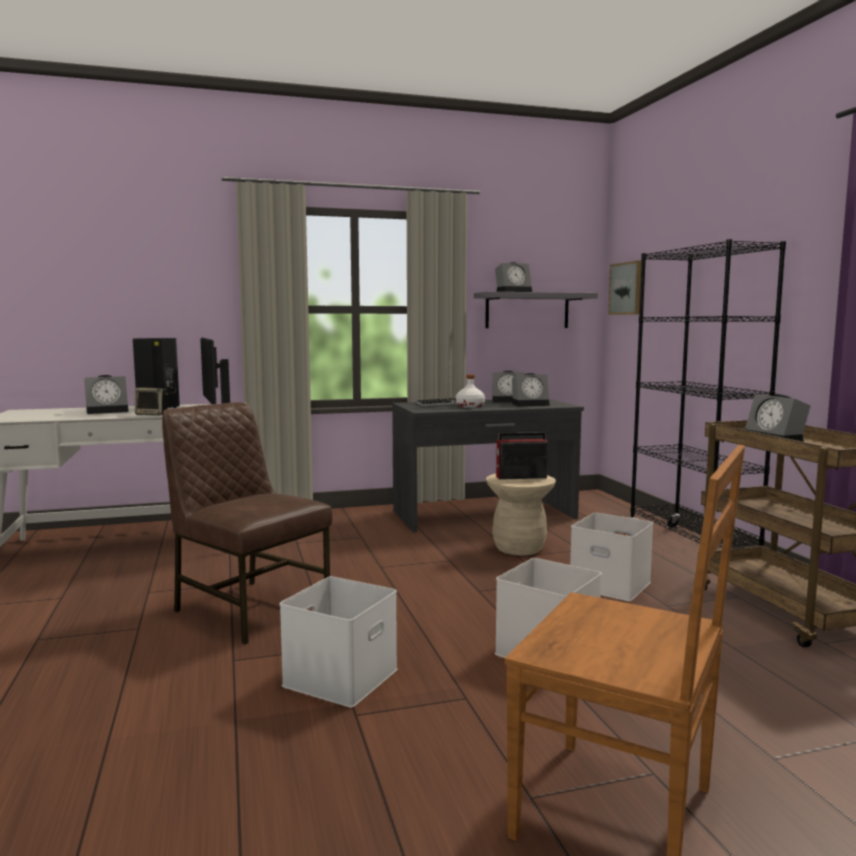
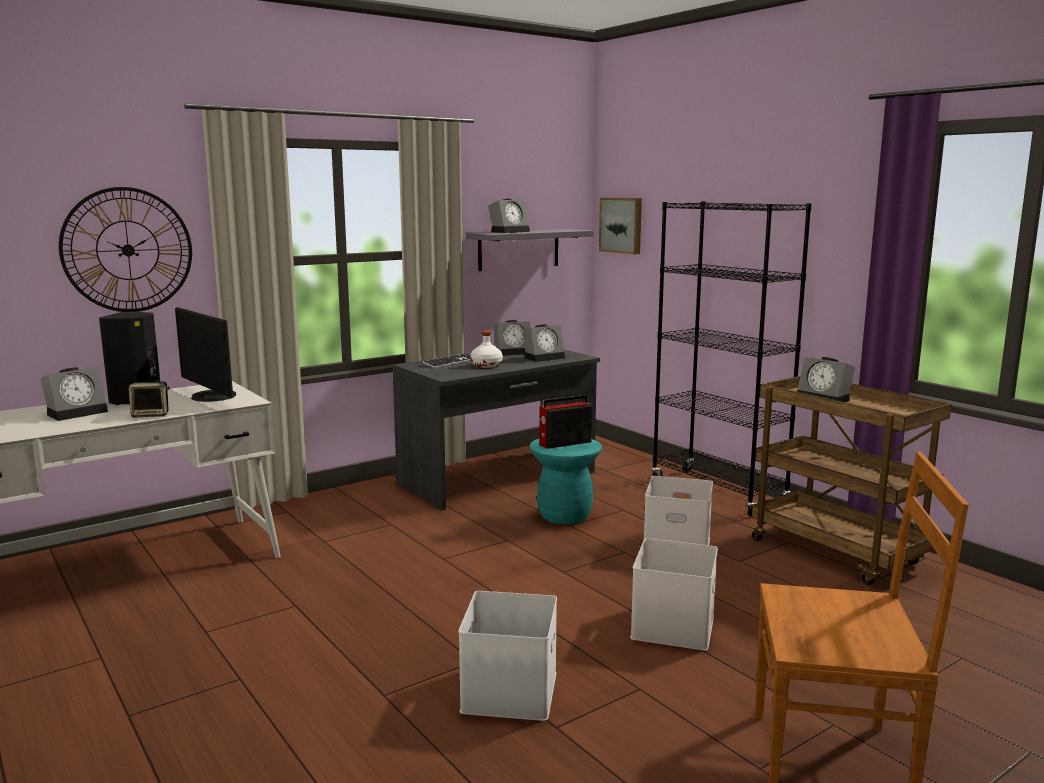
camera: 20 degrees left, 5 degrees up
brown chair [162,402,333,645] -> none
beige stool [486,474,556,555] -> turquoise stool [529,439,602,525]
none -> wall clock [59,187,192,312]

